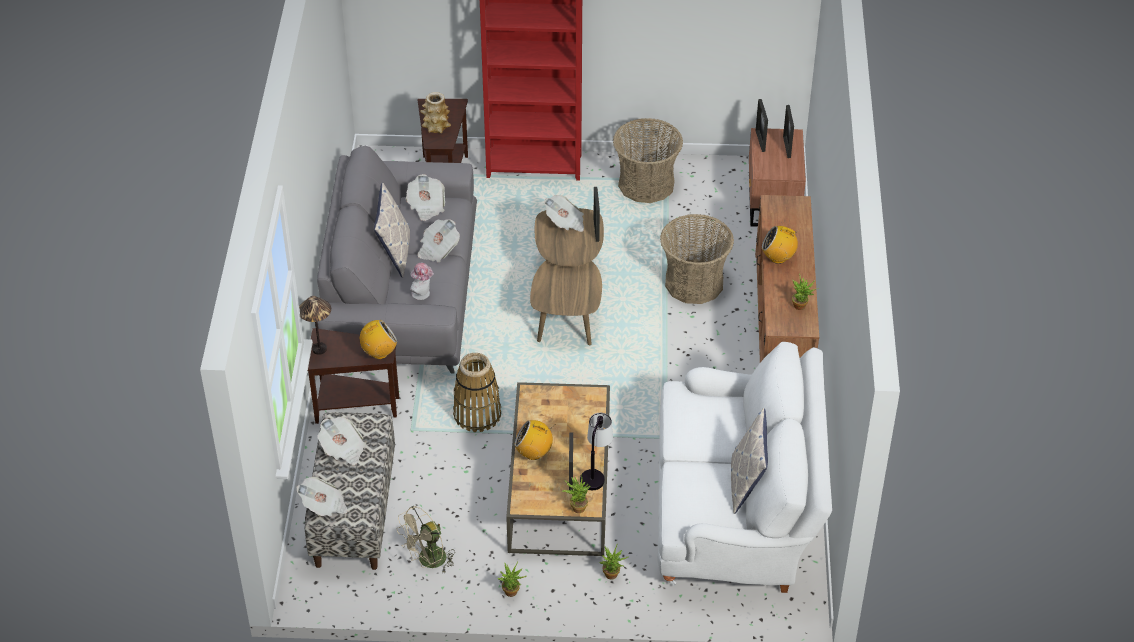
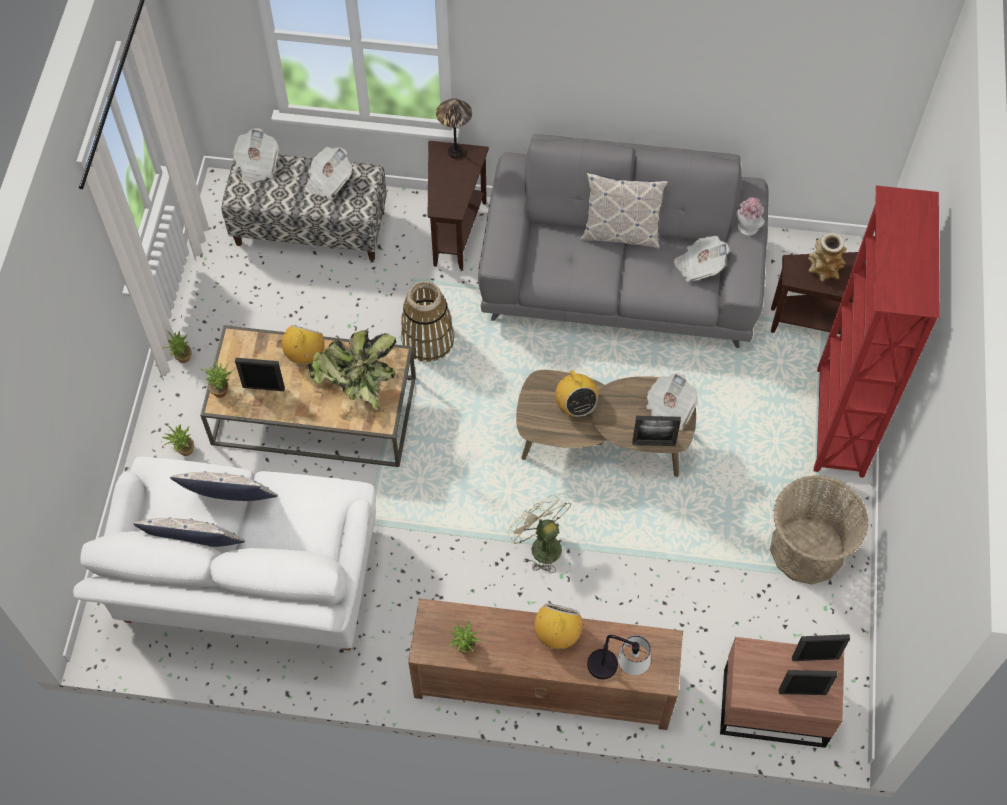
camera: 95 degrees right, 15 degrees up
radio [360,320,397,359] -> radio moved to [555,370,598,417]
beige fan [397,506,455,572] -> beige fan moved to [508,493,571,573]
hat [410,263,434,300] -> hat moved to [736,197,765,236]
newspaper [417,219,460,262] -> none
table lamp [580,413,613,490] -> table lamp moved to [587,635,651,679]
basket [660,214,734,304] -> none
none -> pillow [170,471,278,501]
none -> potted plant [308,330,396,410]

